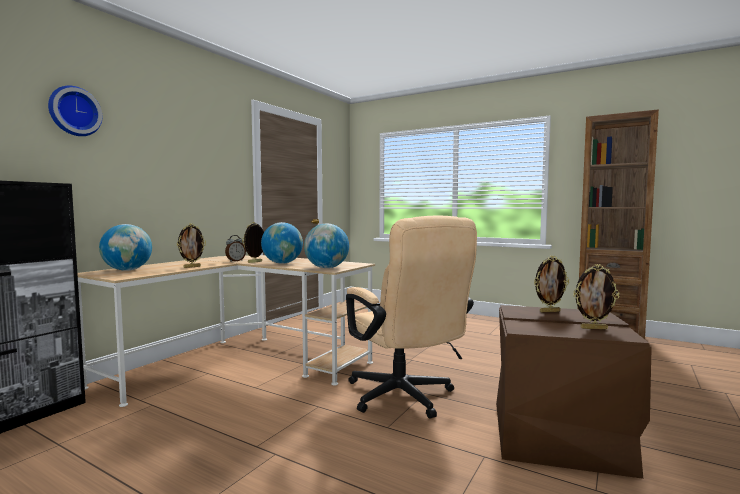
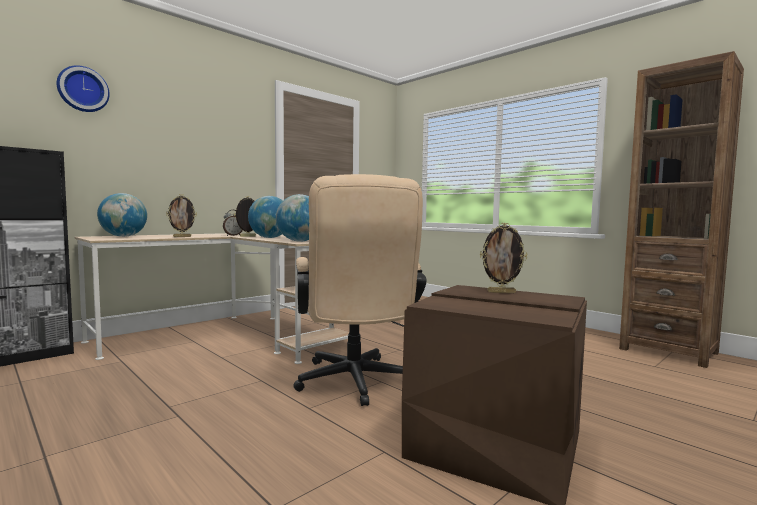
camera: 15 degrees right, 0 degrees up
picture frame [573,264,619,330] -> none

